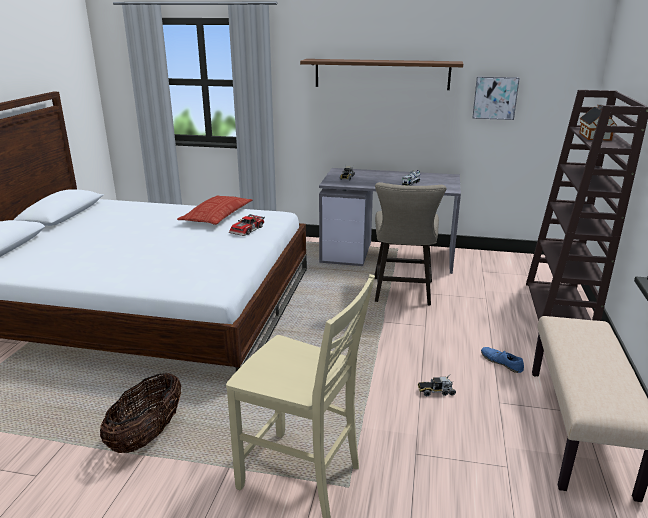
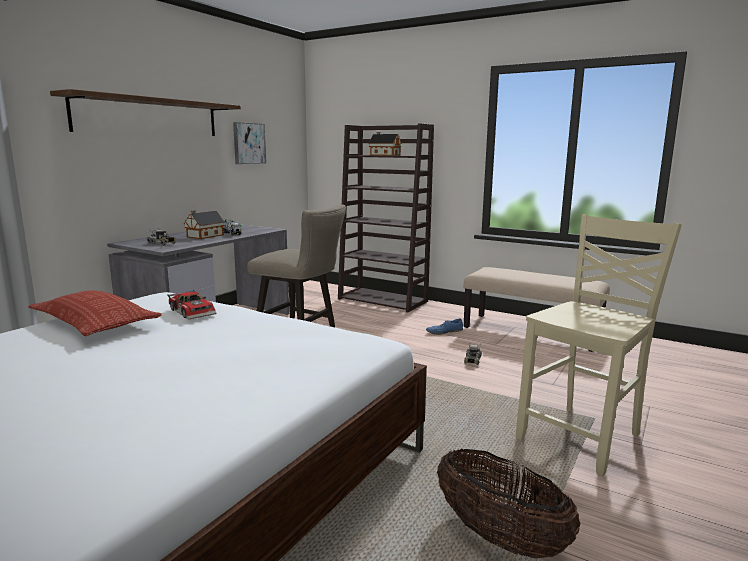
camera: 70 degrees left, 10 degrees down
none -> toy house [184,210,224,239]

